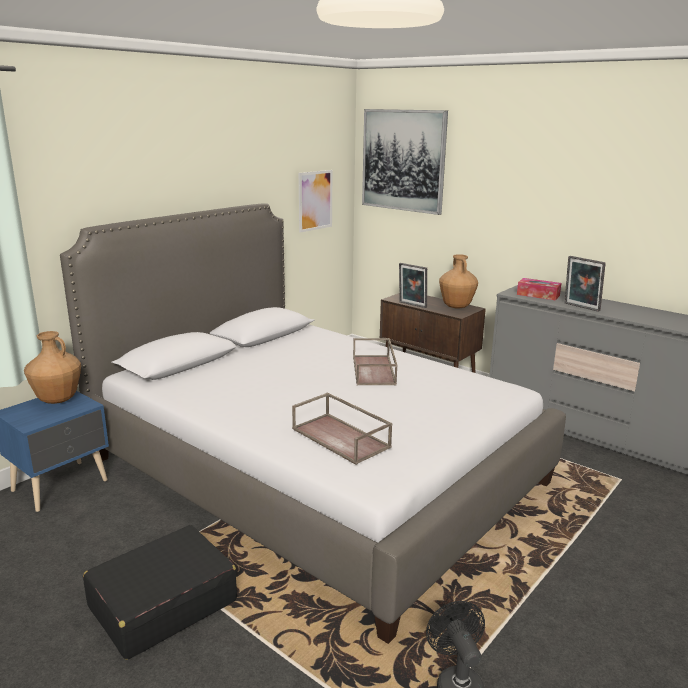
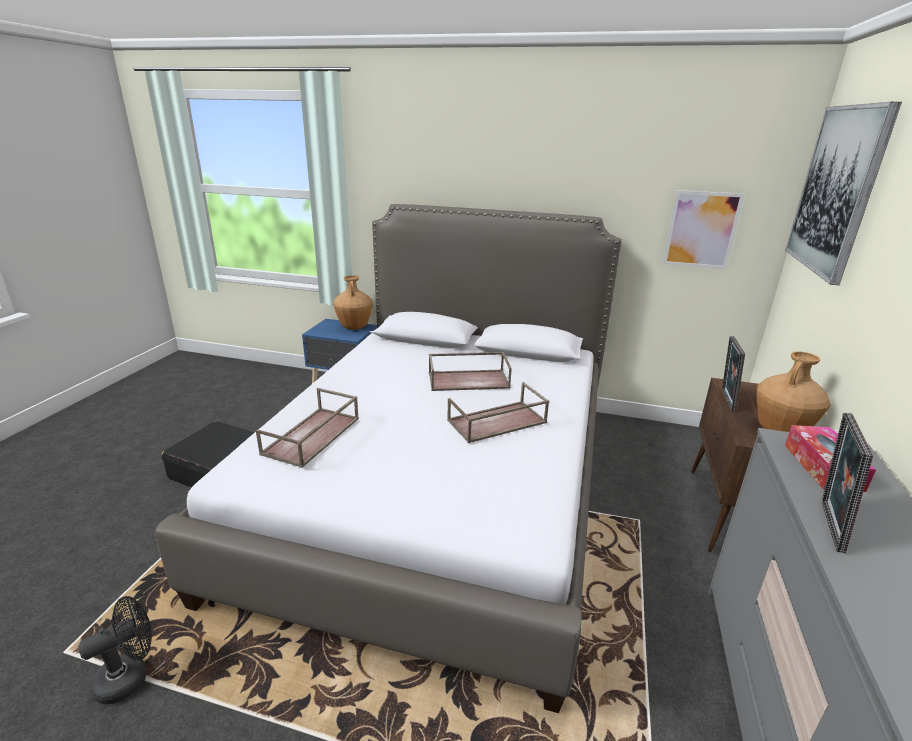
camera: 65 degrees right, 5 degrees up
none -> brown tray [429,352,512,391]

